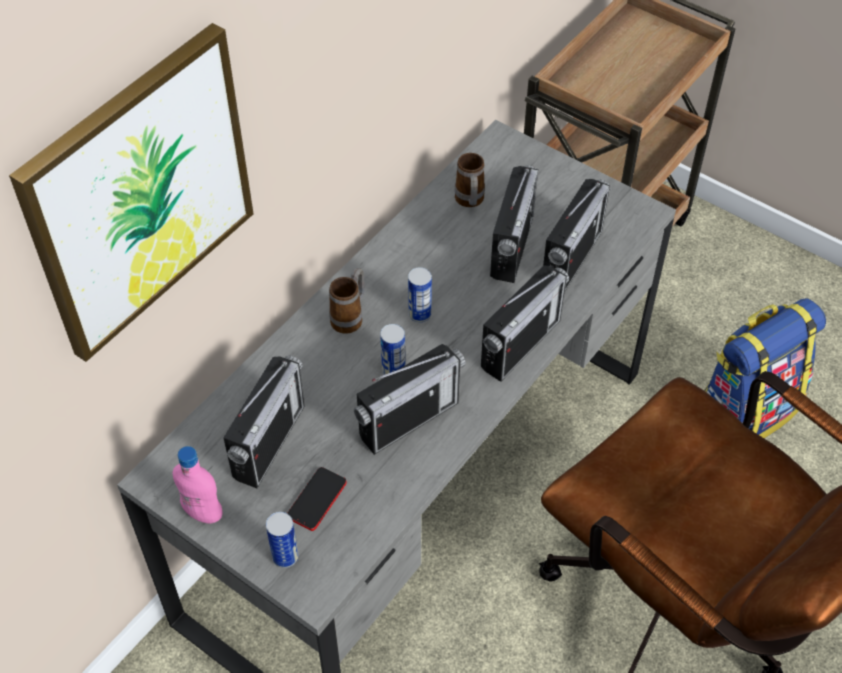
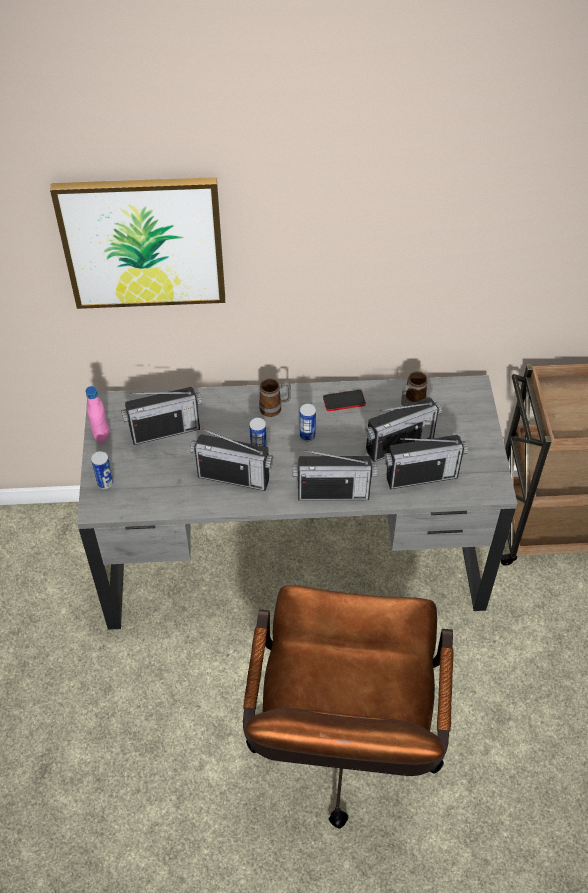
camera: 50 degrees right, 0 degrees up
phone [287,467,347,531] -> phone moved to [323,390,366,411]
backpack [704,298,826,438] -> none

